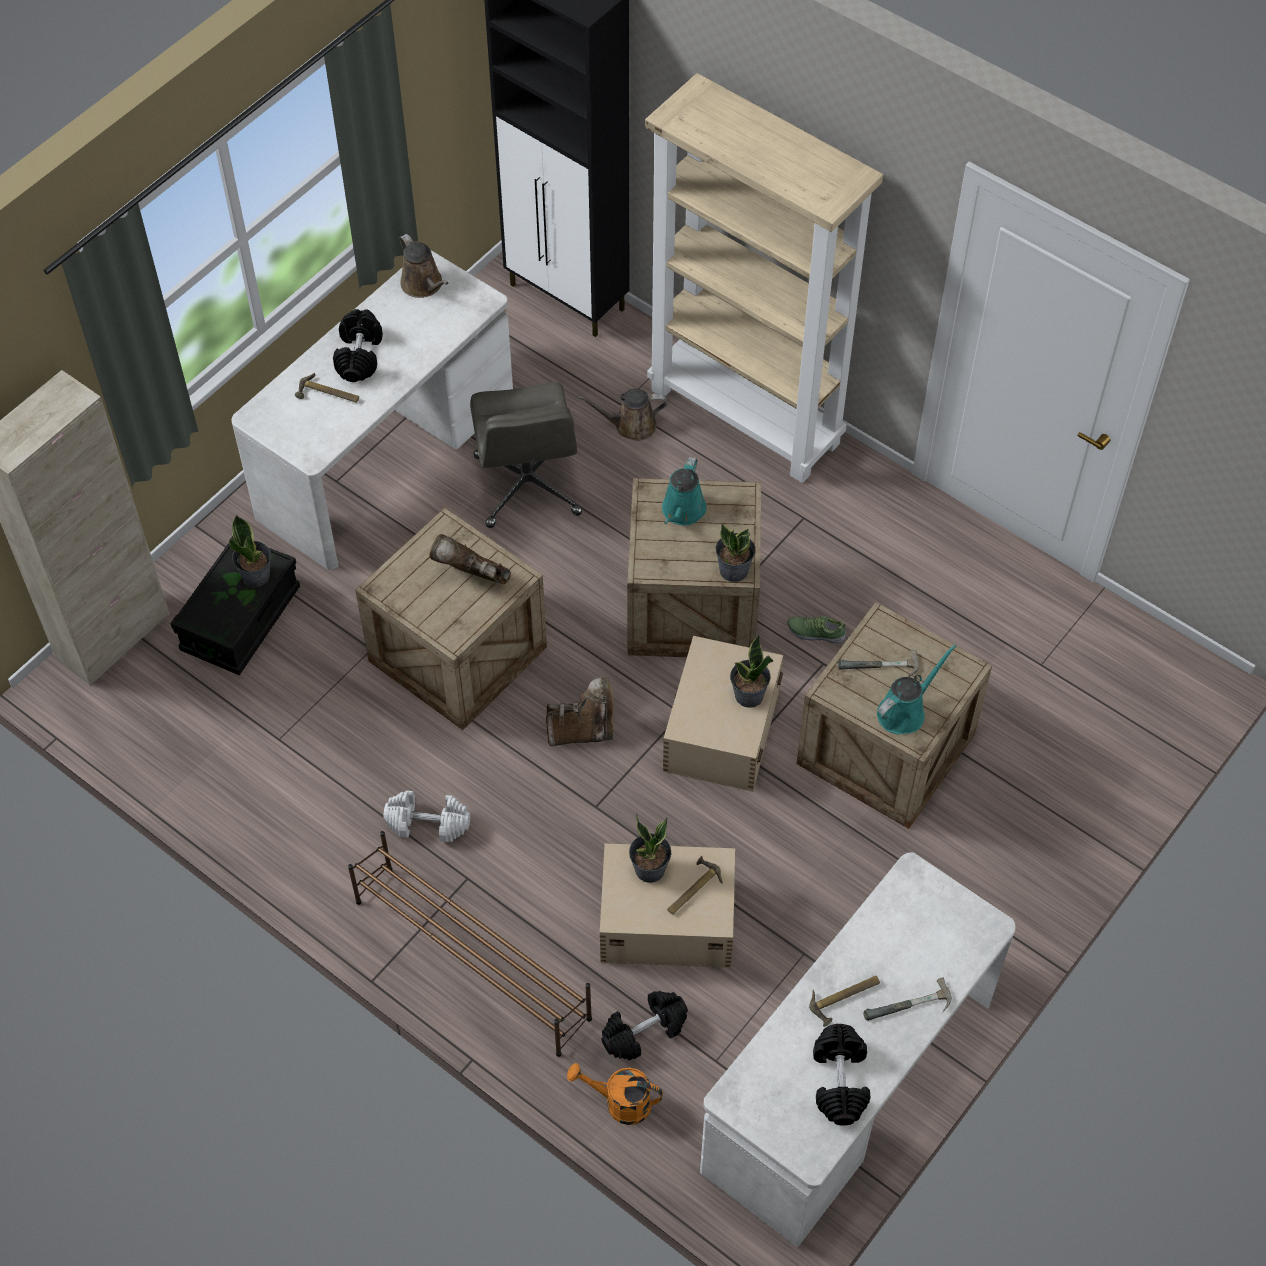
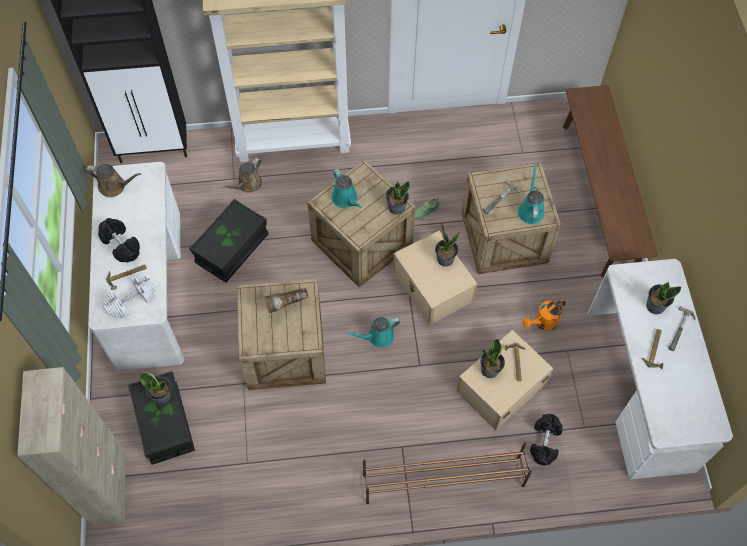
camera: 45 degrees left, 5 degrees up
white dumbbell [384,790,470,842] -> white dumbbell moved to [103,276,156,318]
grey office chair [470,382,582,528] -> black storage box [189,199,269,282]
brown boot [546,677,613,746] -> turquoise watering can [345,317,400,348]
orange watering can [567,1063,663,1125] -> orange watering can moved to [522,299,566,331]
black dumbbell [813,1024,871,1126] -> none
none -> brown bench [563,85,658,278]
none -> potted plant [646,282,682,314]

